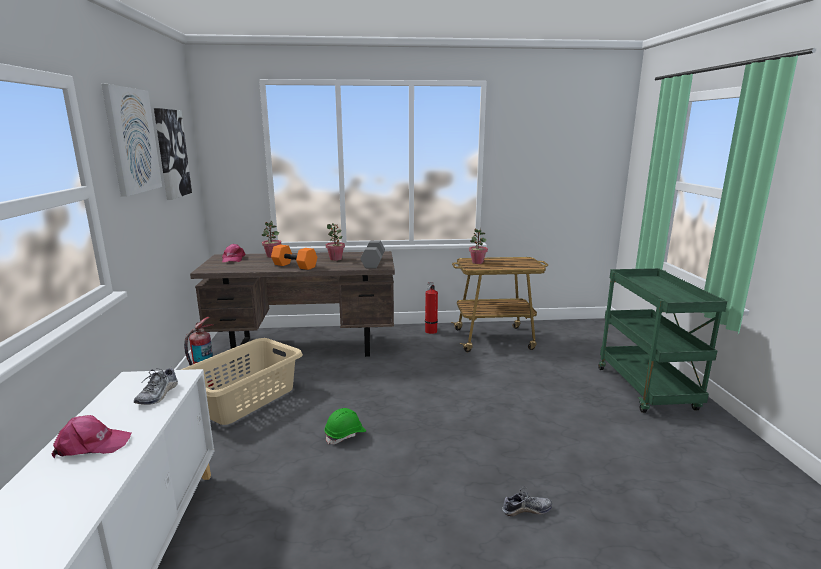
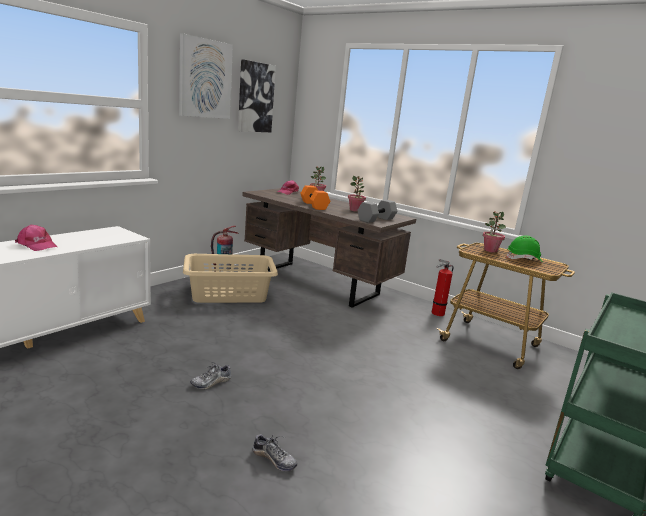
camera: 40 degrees right, 0 degrees up
shoe [134,367,178,405] -> shoe moved to [190,362,231,389]
green hard hat [324,408,366,445] -> green hard hat moved to [506,236,544,263]

